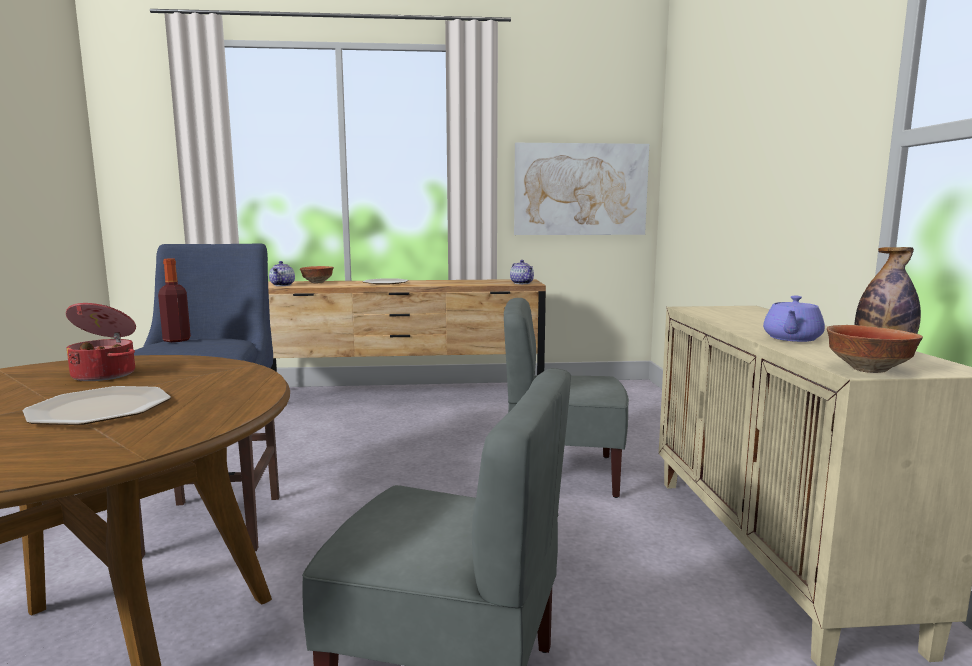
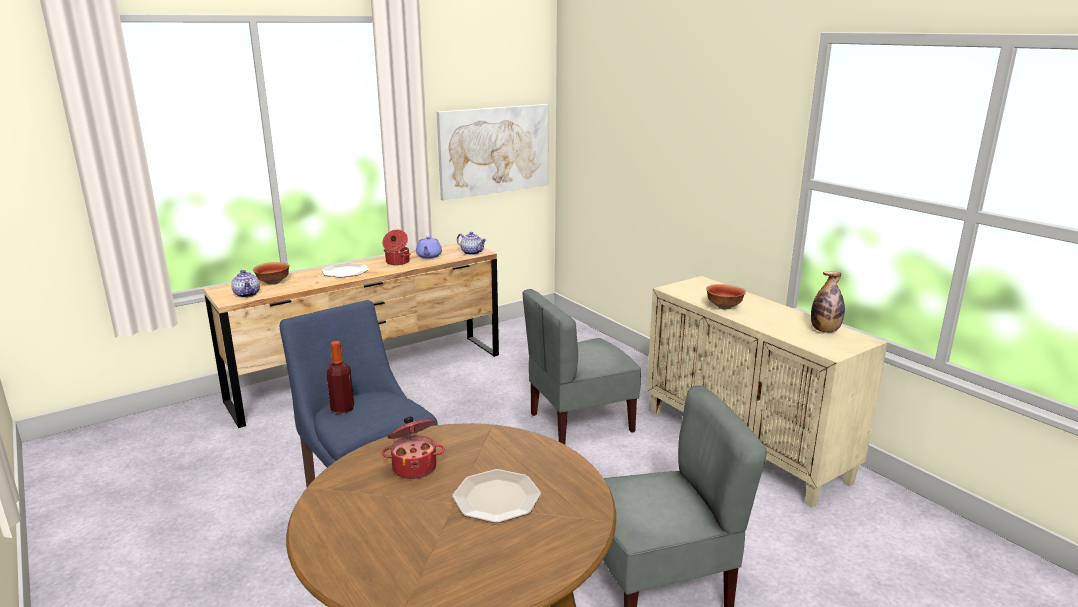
camera: 30 degrees left, 10 degrees up
purple teapot [763,296,825,342] -> purple teapot moved to [416,236,442,259]
bowl [827,325,923,373] -> bowl moved to [706,284,746,309]
none -> cooking pot [382,230,410,265]

